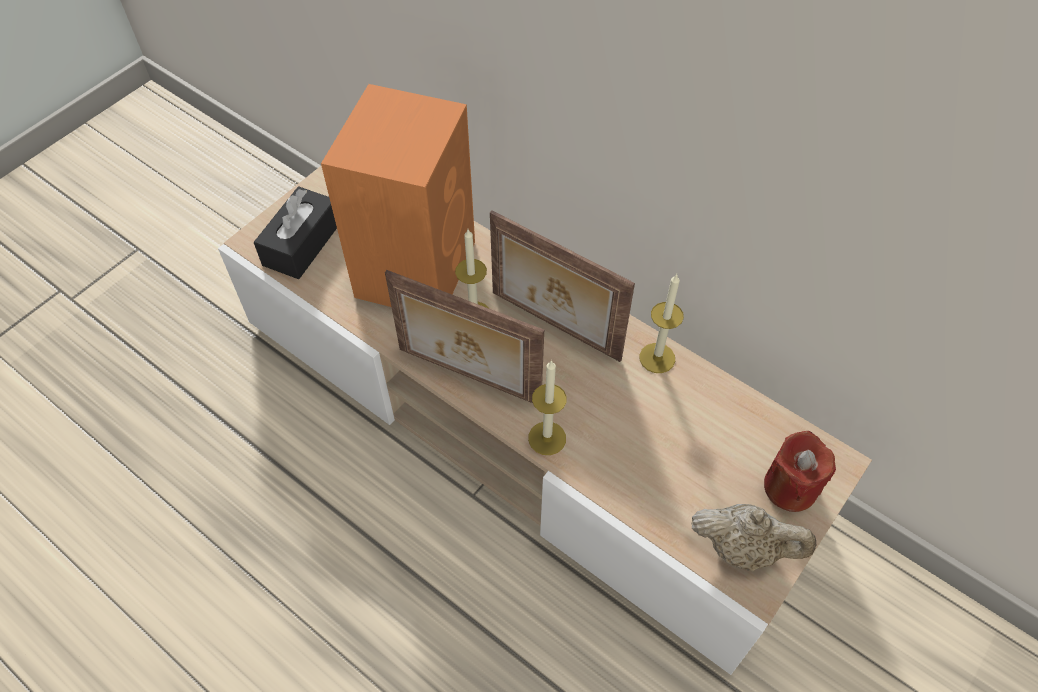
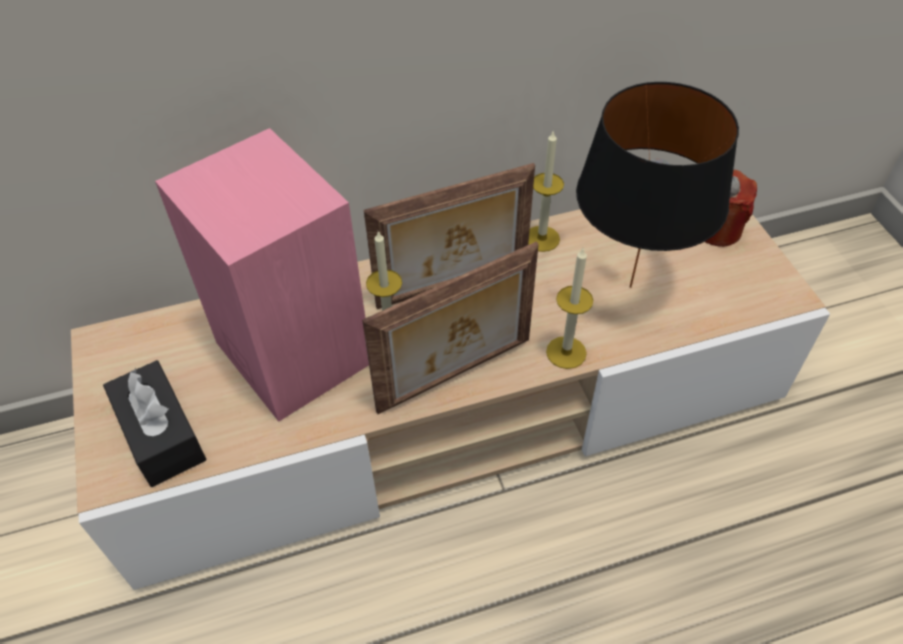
camera: 55 degrees left, 5 degrees down
orange speaker [321,84,475,307] -> pink speaker [155,128,369,422]
beige teapot [692,504,816,571] -> none
none -> black table lamp [576,82,739,288]

